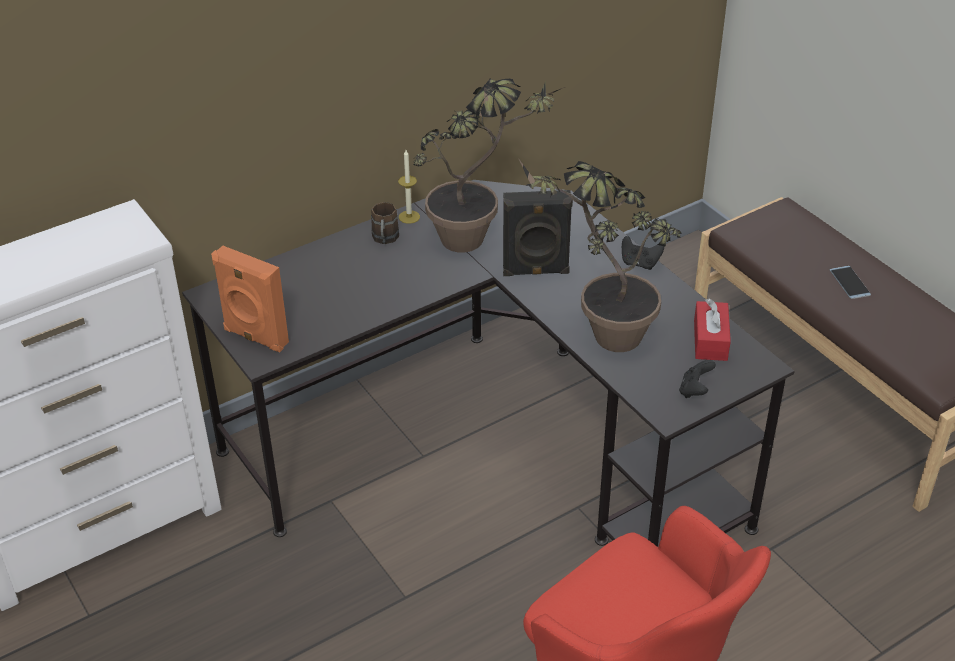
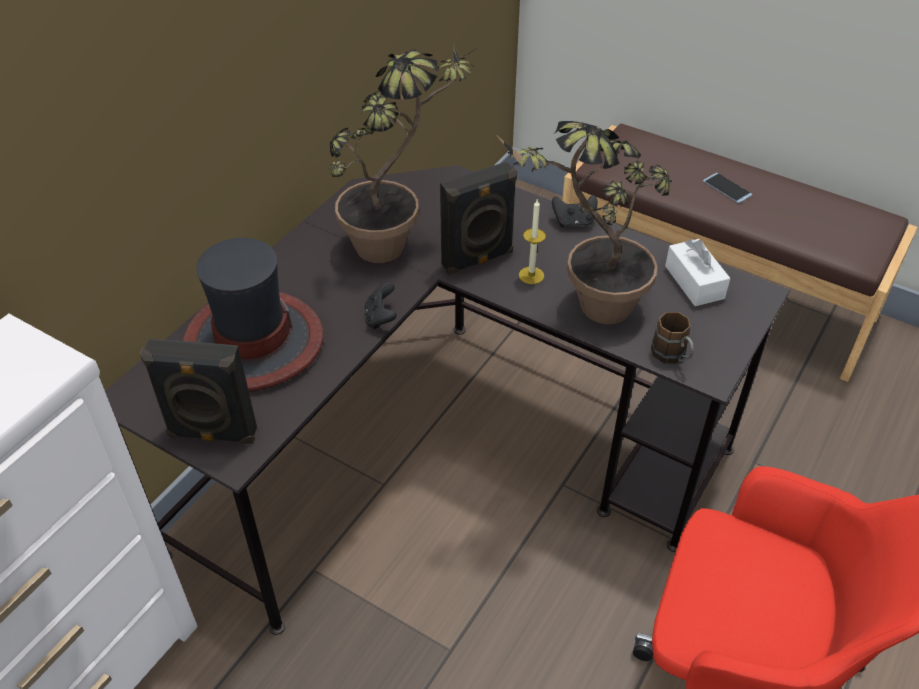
camera: 25 degrees left, 5 degrees up
orange speaker [211,246,289,352] -> black speaker [140,338,257,444]
brown mug [371,202,399,244] -> brown mug moved to [651,312,694,364]
candle [398,150,420,224] -> candle moved to [519,200,546,284]
black game controller [679,360,716,398] -> black game controller moved to [365,282,397,329]
red tissue box [694,299,731,361] -> white tissue box [665,239,730,306]
none -> hat [183,238,323,392]

